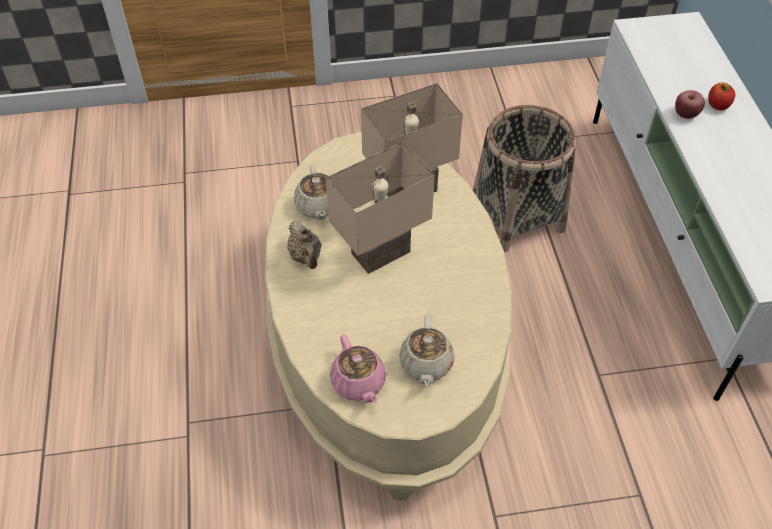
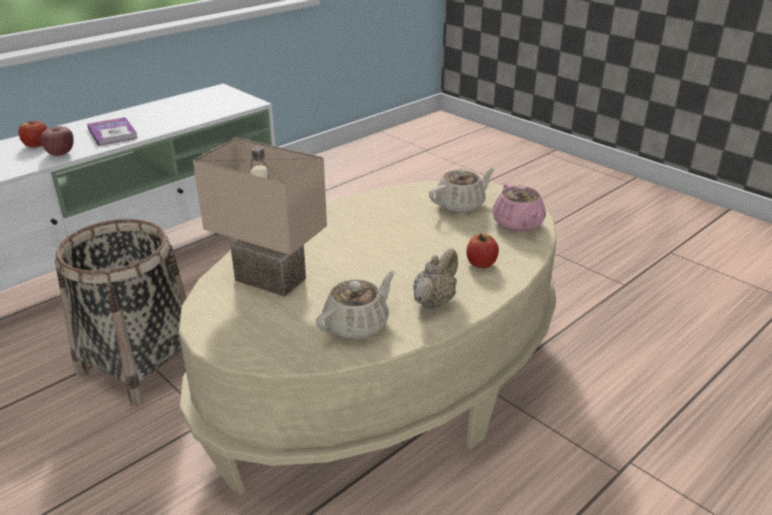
camera: 125 degrees left, 20 degrees down
beige table lamp [326,142,435,274] -> none
pink teapot [330,334,386,403] -> pink teapot turned 135 degrees clockwise [492,183,546,232]
none -> book [87,117,138,146]
none -> apple [466,234,499,268]

